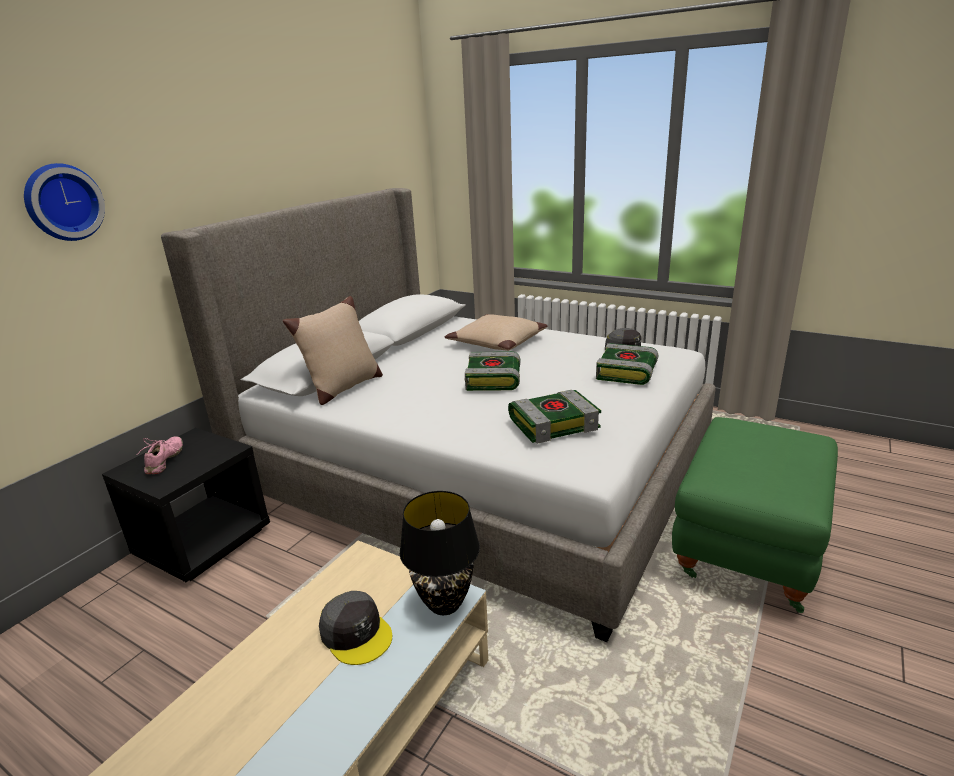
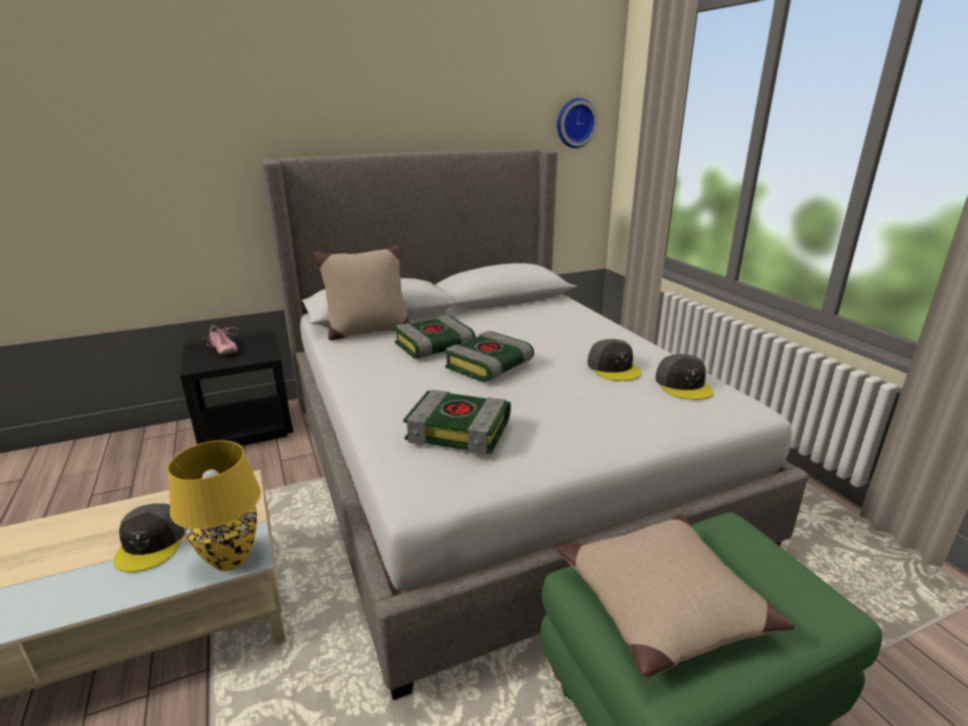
camera: 35 degrees right, 0 degrees up
wall clock [24,163,105,241] -> wall clock moved to [557,98,598,148]
pink shoe [136,437,183,474] -> pink shoe turned 105 degrees clockwise [202,325,238,355]
black table lamp [400,491,480,615] -> yellow table lamp [168,440,261,571]
beige pillow [445,314,548,351] -> beige pillow moved to [556,514,794,677]
book [596,343,658,385] -> book moved to [394,315,476,359]
none -> grey cap [587,339,641,381]

